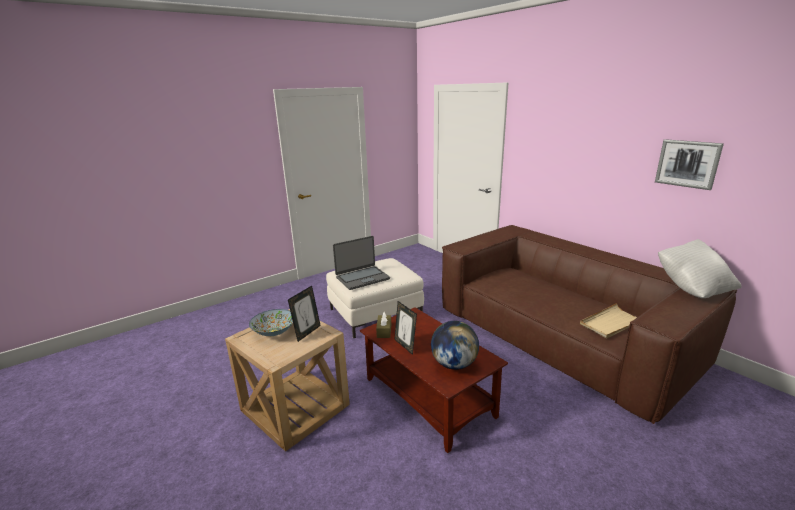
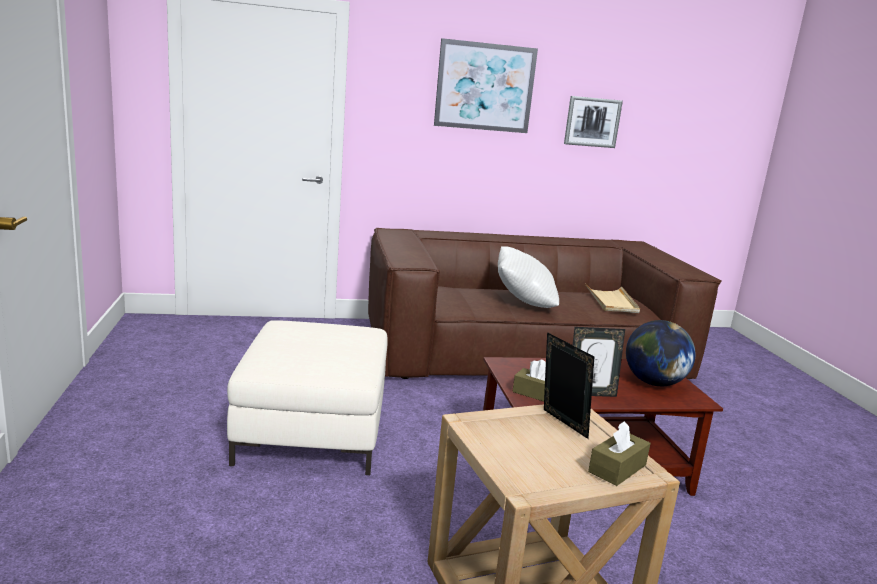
camera: 65 degrees left, 5 degrees down
bowl [249,309,293,336] -> none
laptop [333,236,390,290] -> none
white pillow [658,239,742,298] -> white pillow moved to [498,246,559,308]
none -> picture [434,38,538,133]
none -> brown tissue box [588,421,651,486]

